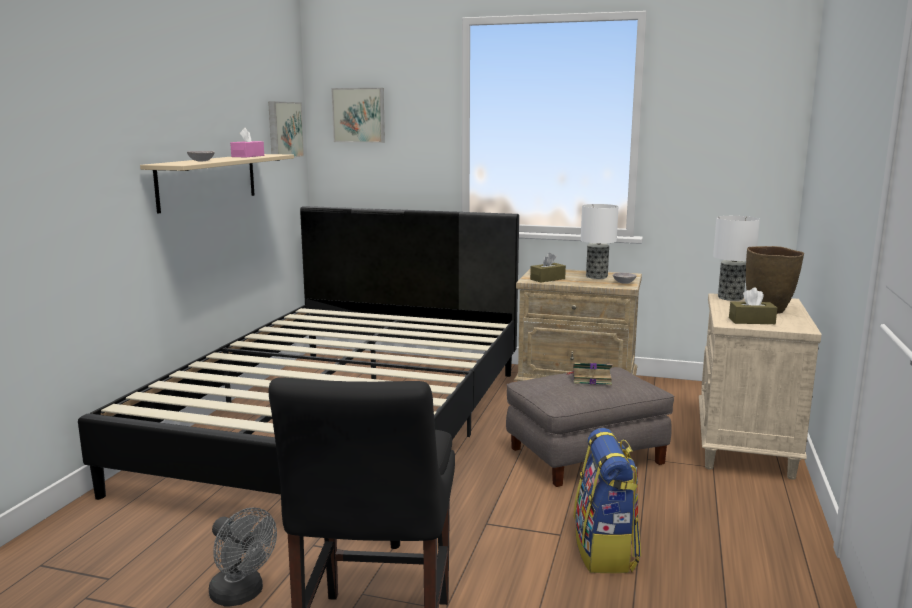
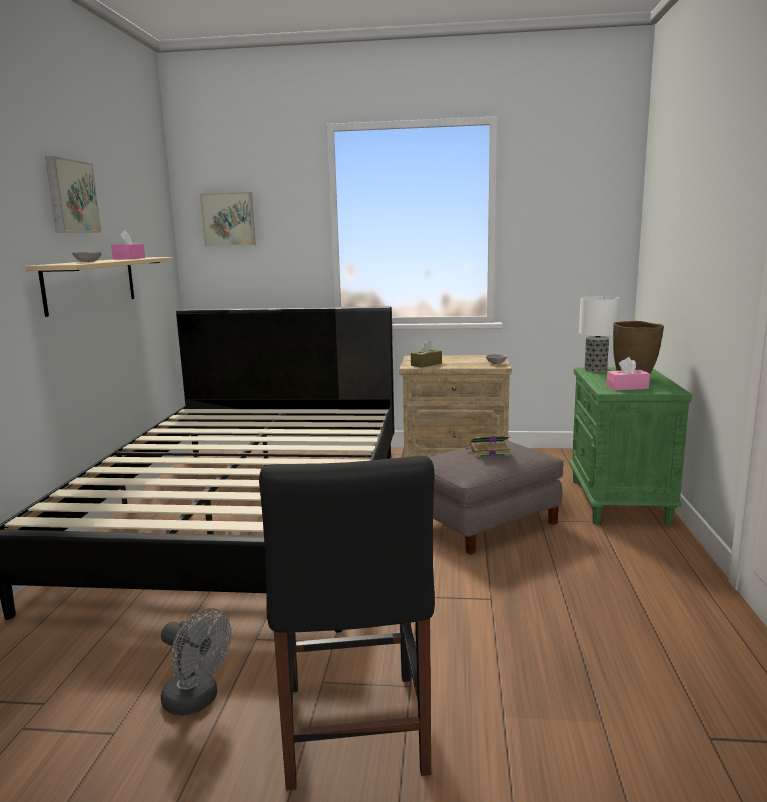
camera: 10 degrees left, 0 degrees up
picture [268,101,304,158] -> picture moved to [45,156,101,233]
backpack [574,428,641,573] -> none
table lamp [581,204,619,279] -> none
beige nightstand [699,293,821,480] -> green nightstand [569,367,692,526]
brown tissue box [729,288,777,324] -> pink tissue box [606,357,650,391]

